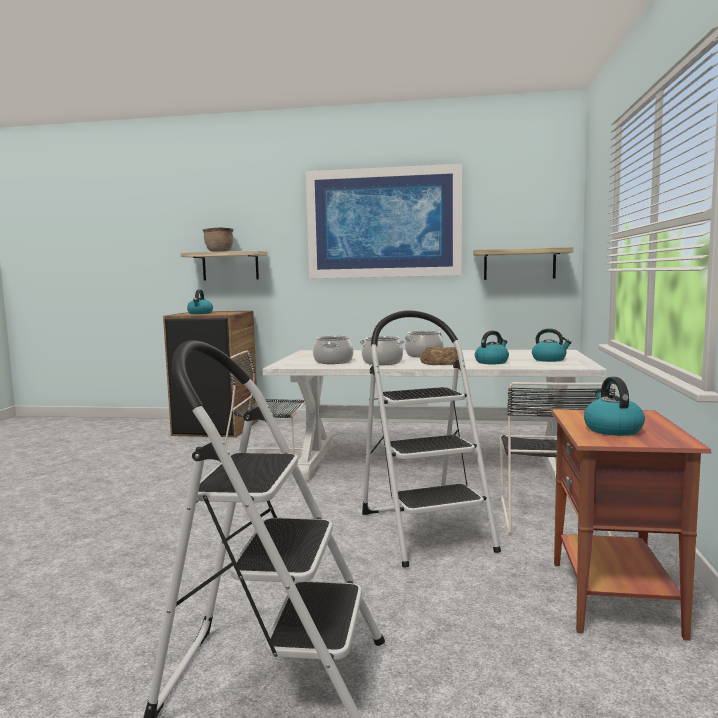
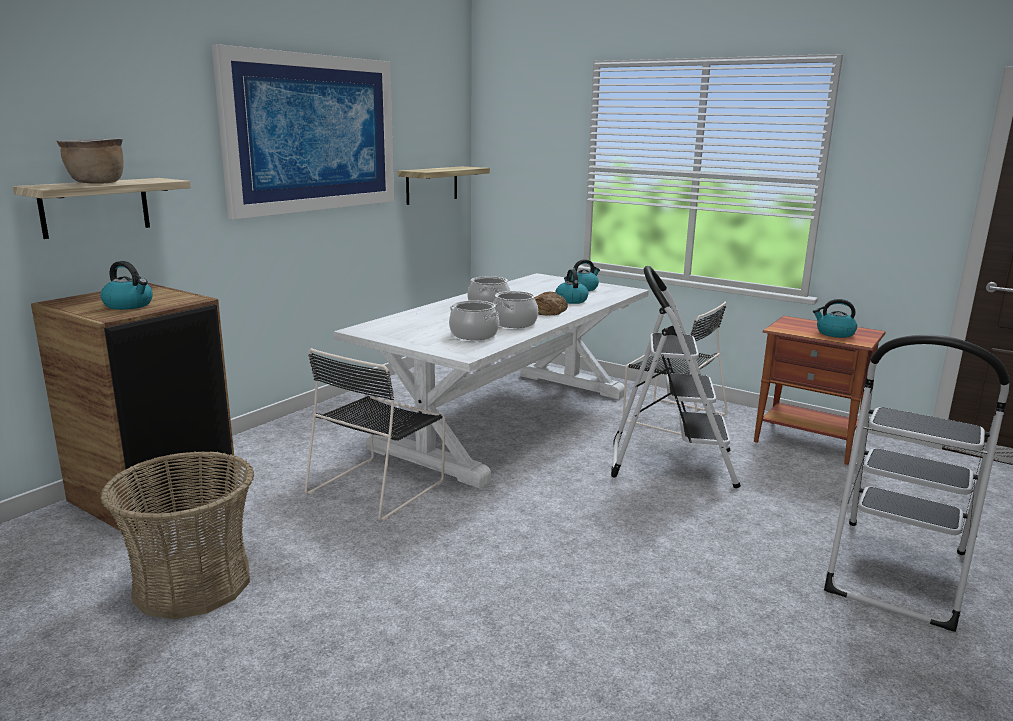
camera: 65 degrees left, 10 degrees up
none -> basket [100,451,254,619]

